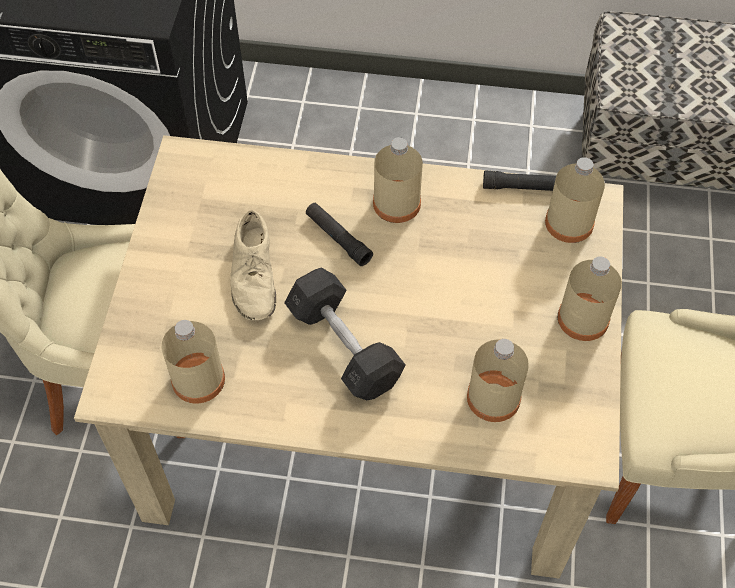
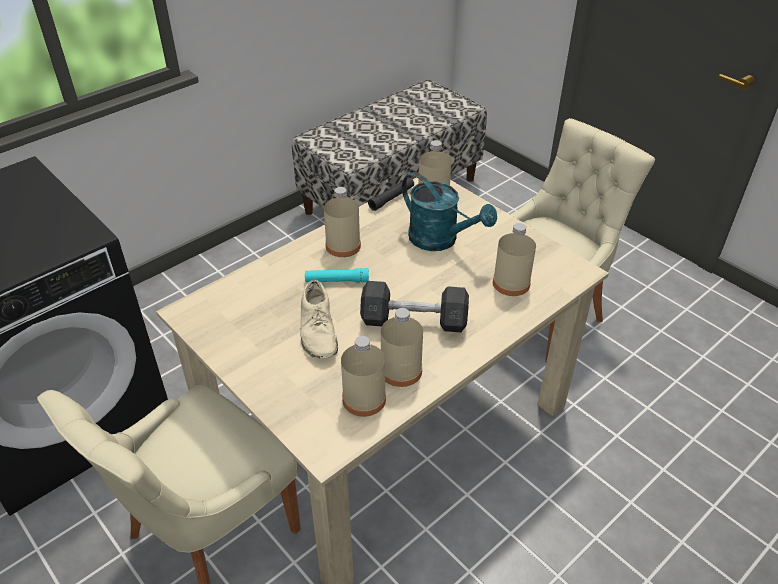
camera: 50 degrees left, 15 degrees down
beige shoe [230,210,276,320] -> beige shoe turned 45 degrees clockwise [300,280,338,359]
black flashlight [306,203,373,266] -> turquoise flashlight [305,268,369,282]
beige bottle [558,256,622,341] -> beige bottle moved to [381,308,423,387]
none -> turquoise watering can [402,172,497,251]

